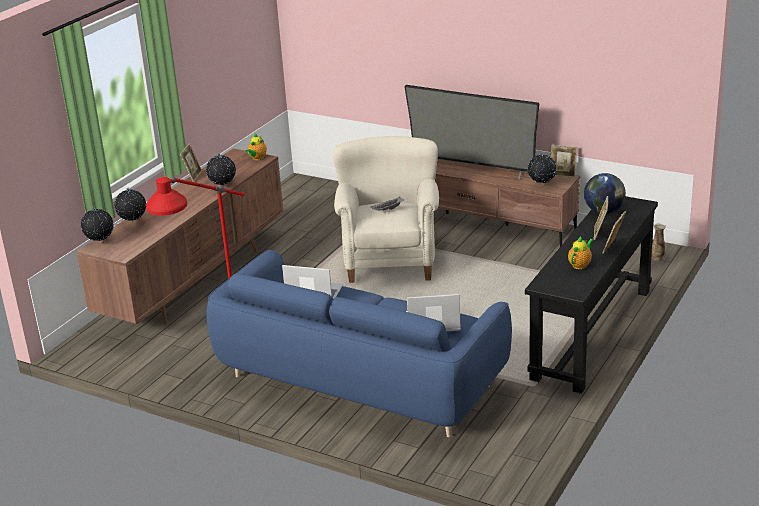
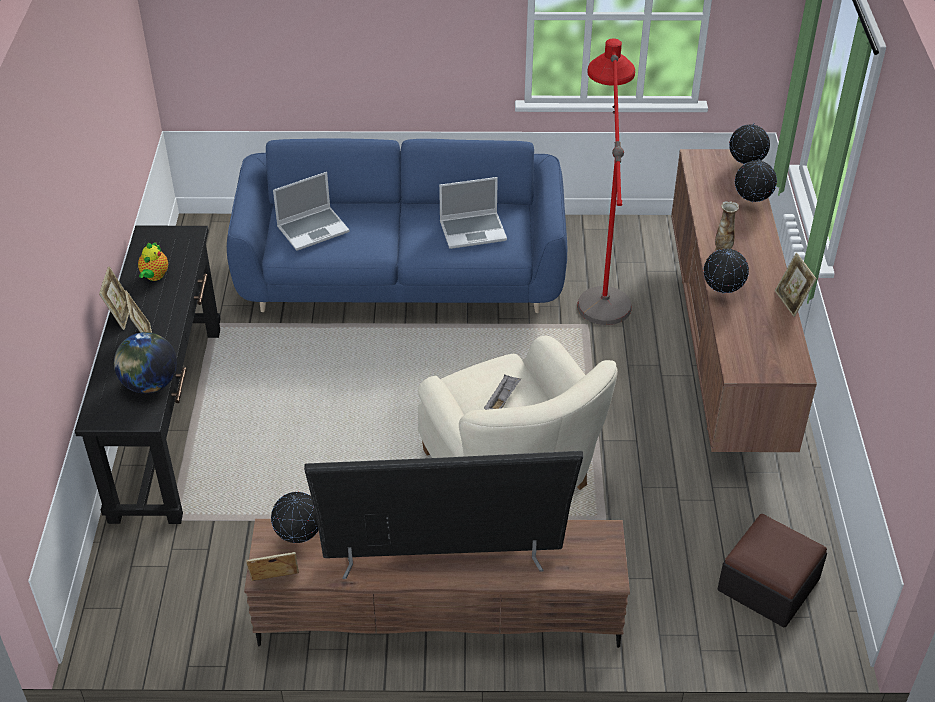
camera: 150 degrees right, 15 degrees up
teapot [246,133,267,160] -> none
vase [652,223,666,261] -> vase moved to [715,201,739,251]
none -> ottoman [718,514,827,628]

